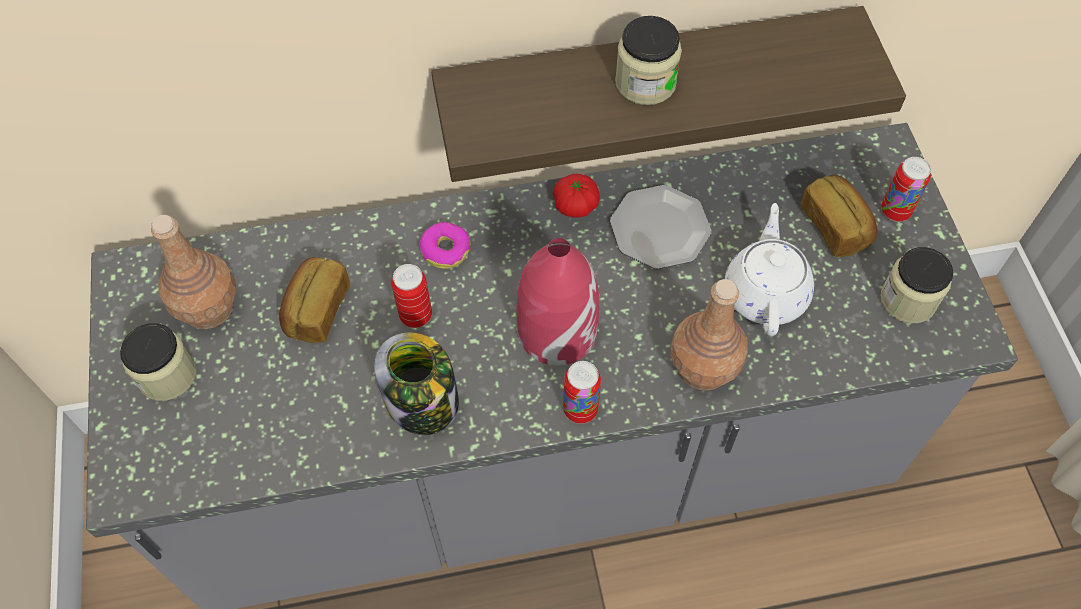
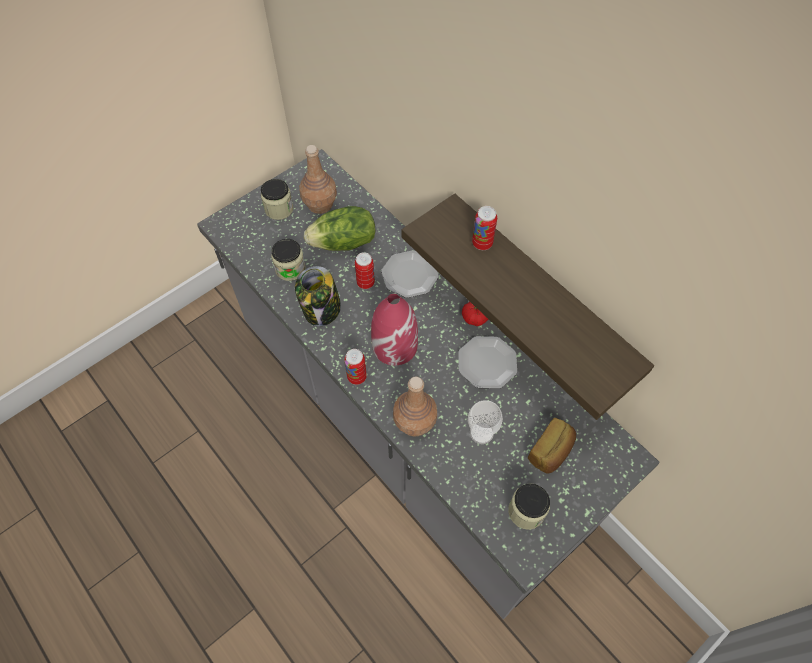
camera: 60 degrees right, 0 degrees up
bread [279,257,350,343] -> lettuce [304,206,376,251]
donut [420,222,471,269] -> plate [381,250,439,298]
jar [615,16,682,105] -> jar moved to [271,239,306,281]
white teapot [725,203,814,336] -> cup [468,400,503,444]
can [881,157,931,222] -> can moved to [472,206,497,250]

